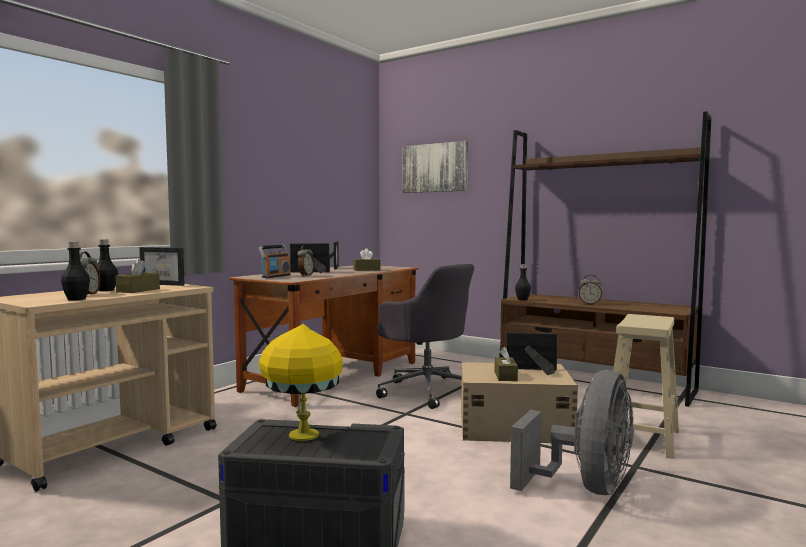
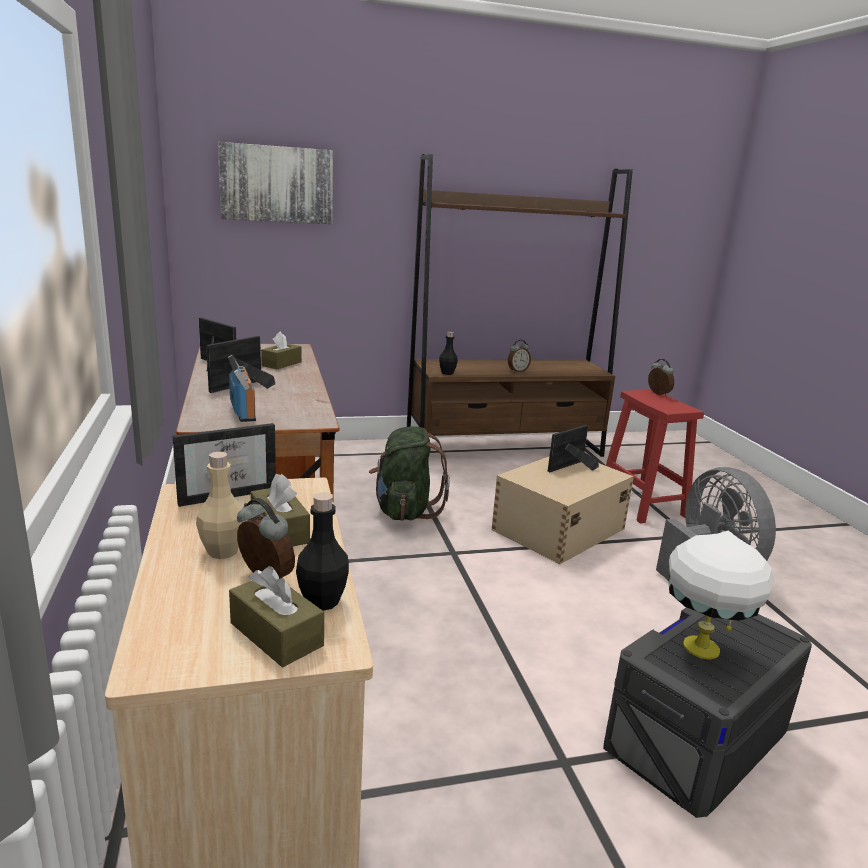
camera: 50 degrees left, 15 degrees up
black bottle [96,239,118,291] -> beige bottle [196,452,245,559]
yellow table lamp [259,324,343,441] -> white table lamp [668,530,774,659]
alarm clock [297,245,314,276] -> alarm clock moved to [648,359,674,396]
grey office chair [376,264,474,409] -> green backpack [369,426,450,521]
brown tissue box [494,347,518,381] -> brown tissue box moved to [229,566,324,667]
beige stool [613,314,679,459] -> red stool [606,390,704,523]

